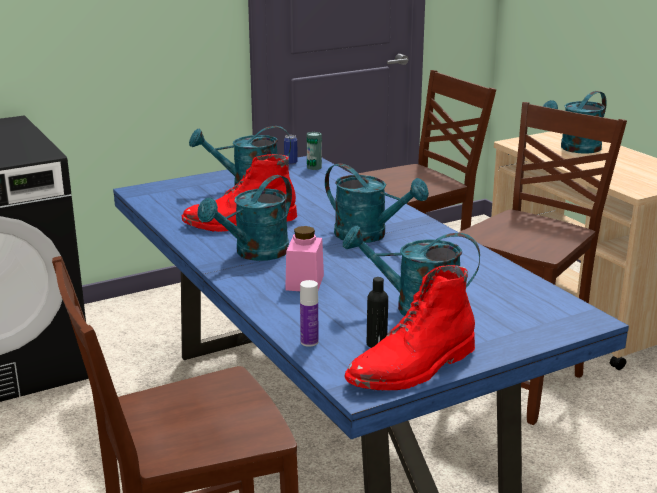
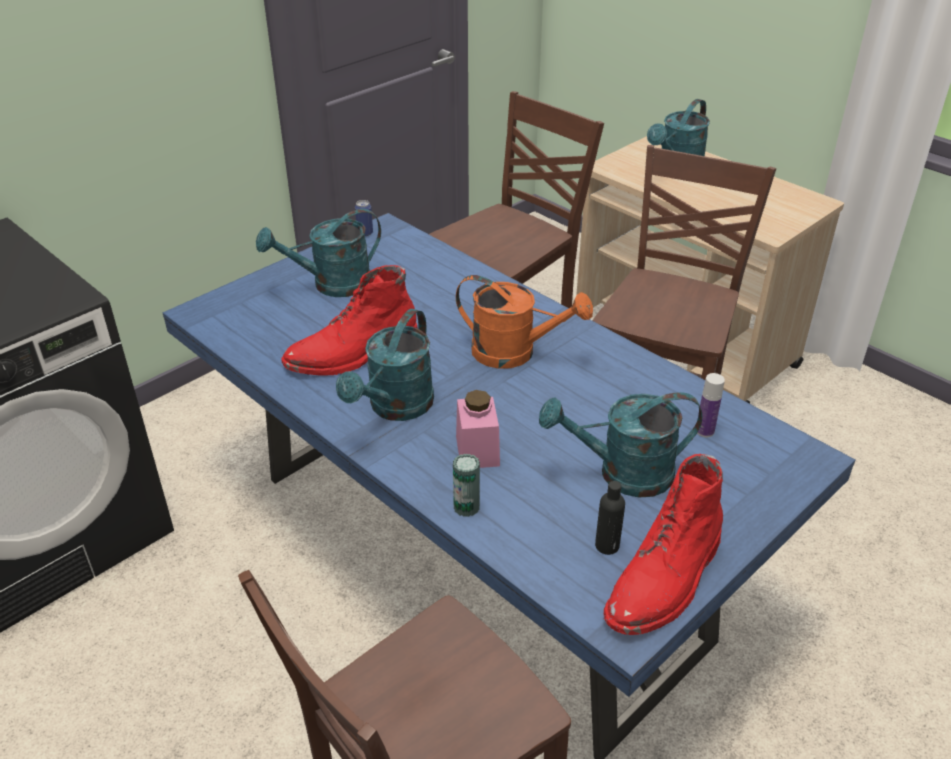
camera: 15 degrees left, 15 degrees up
bottle [300,280,318,347] -> bottle moved to [697,373,725,437]
can [307,132,322,170] -> can moved to [453,454,480,517]
turquoise watering can [325,163,429,243] -> orange watering can [456,275,593,369]

